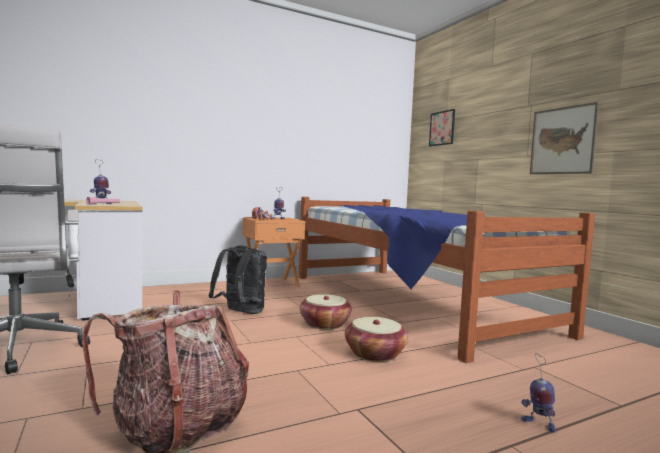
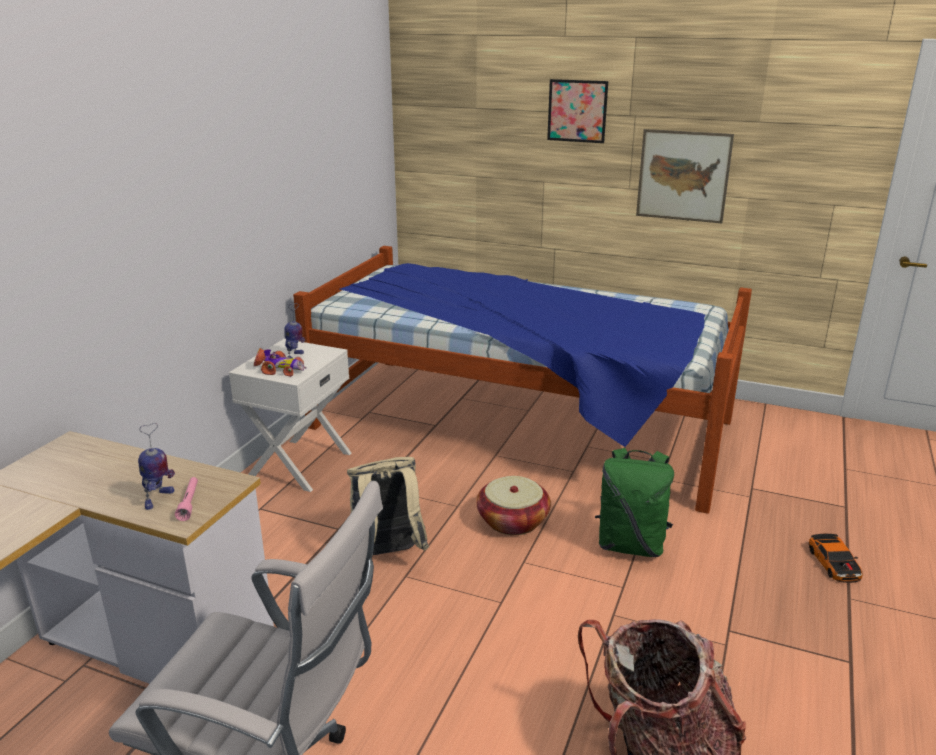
camera: 40 degrees left, 20 degrees up
black backpack [209,245,267,314] -> beige backpack [347,457,429,555]
orange nightstand [242,217,305,287] -> white nightstand [229,339,352,492]
basket [345,317,408,362] -> green backpack [595,448,674,557]
picture [429,109,455,146] -> picture moved to [547,79,608,143]
toy robot [521,353,556,432] -> toy car [809,534,863,583]

